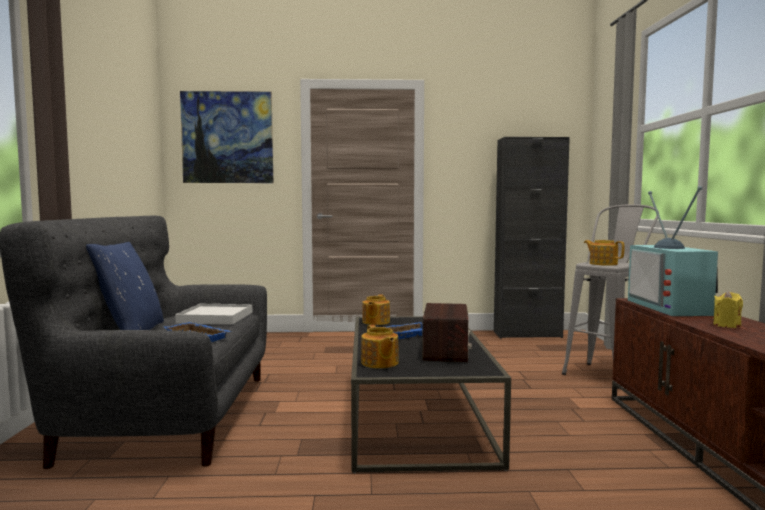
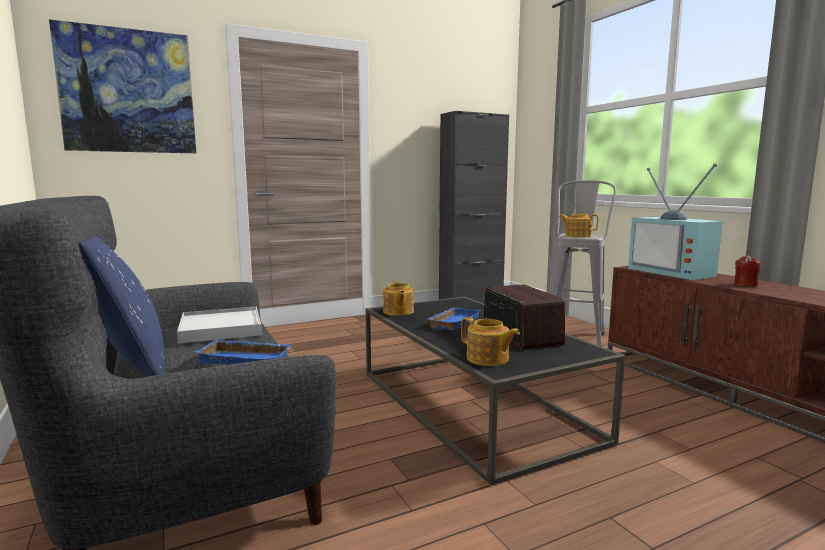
camera: 25 degrees left, 5 degrees up
yellow candle [713,291,743,328] -> red candle [734,255,760,286]

